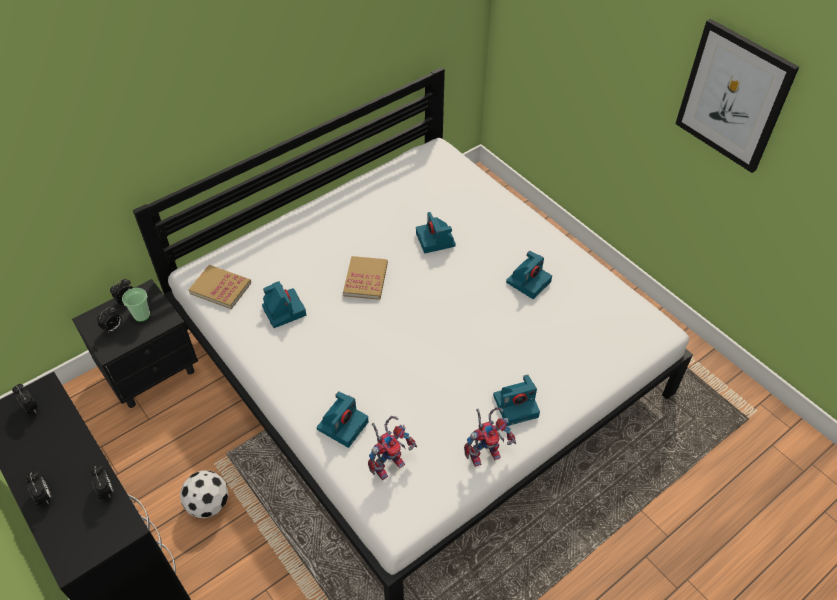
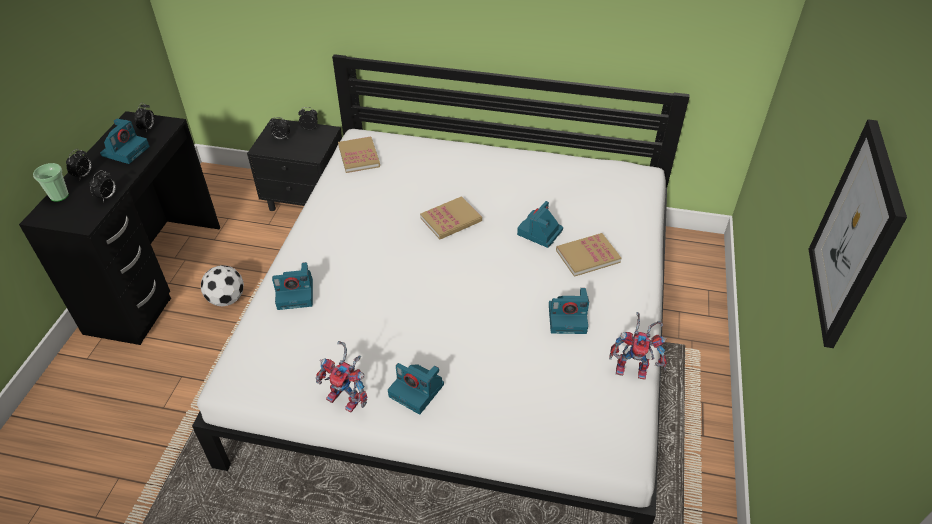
camera: 50 degrees right, 5 degrees down
cup [122,288,150,322] -> cup moved to [33,163,69,202]
camera [262,281,306,328] -> camera moved to [100,119,150,164]
toy robot [368,416,417,480] -> toy robot moved to [609,312,667,380]
none -> book [556,233,621,277]

